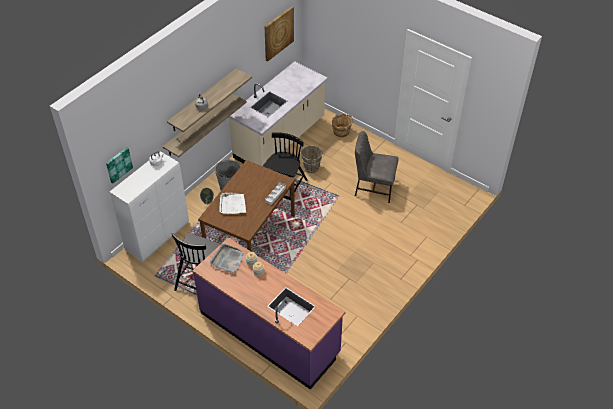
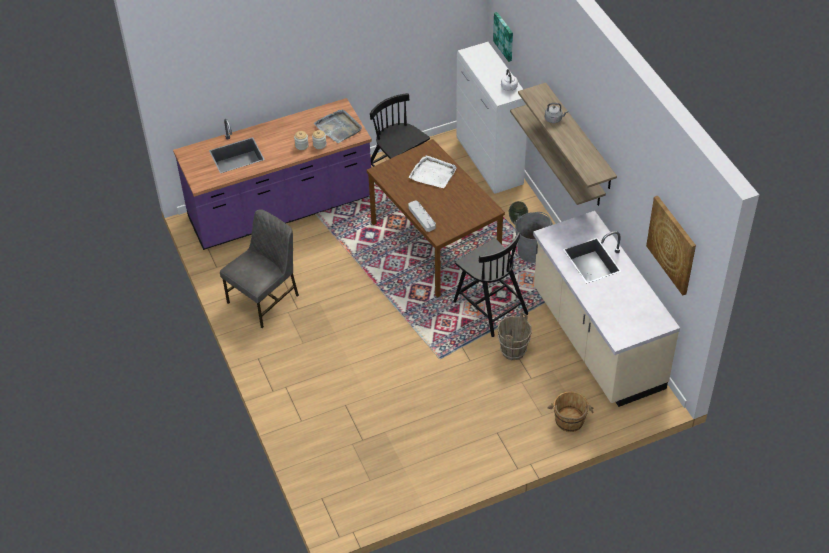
camera: 120 degrees right, 0 degrees up
grey chair [355,131,399,203] -> grey chair moved to [220,209,299,328]

